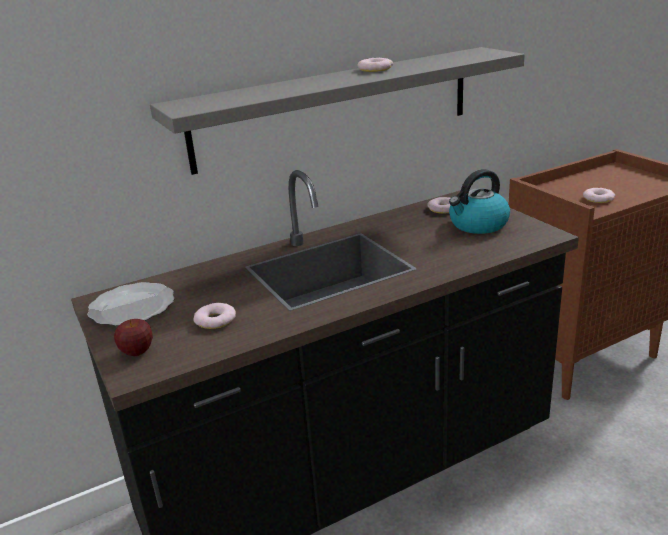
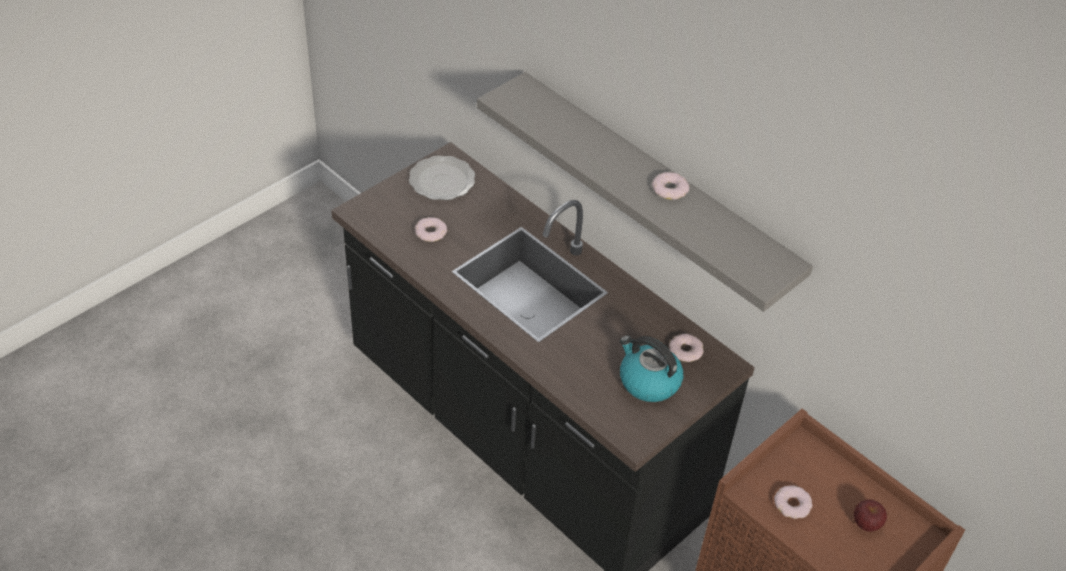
camera: 70 degrees right, 20 degrees up
apple [114,319,153,356] -> apple moved to [854,500,887,532]

